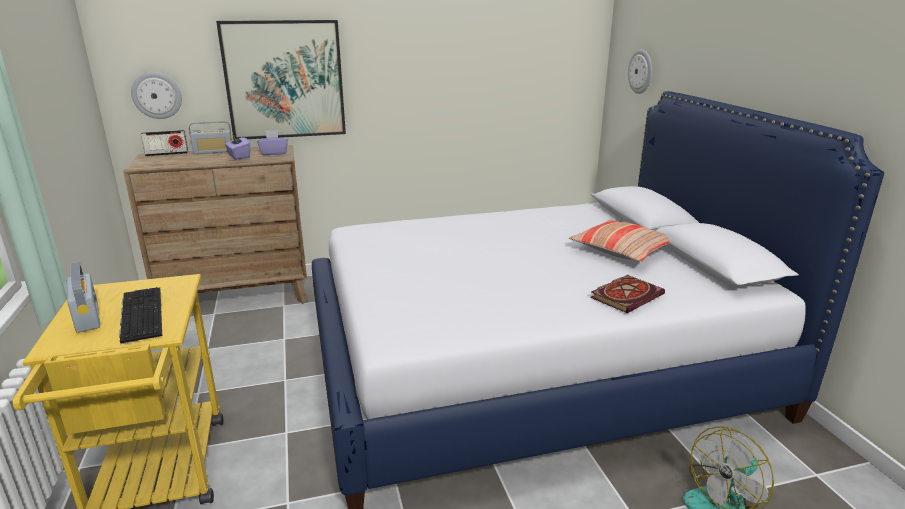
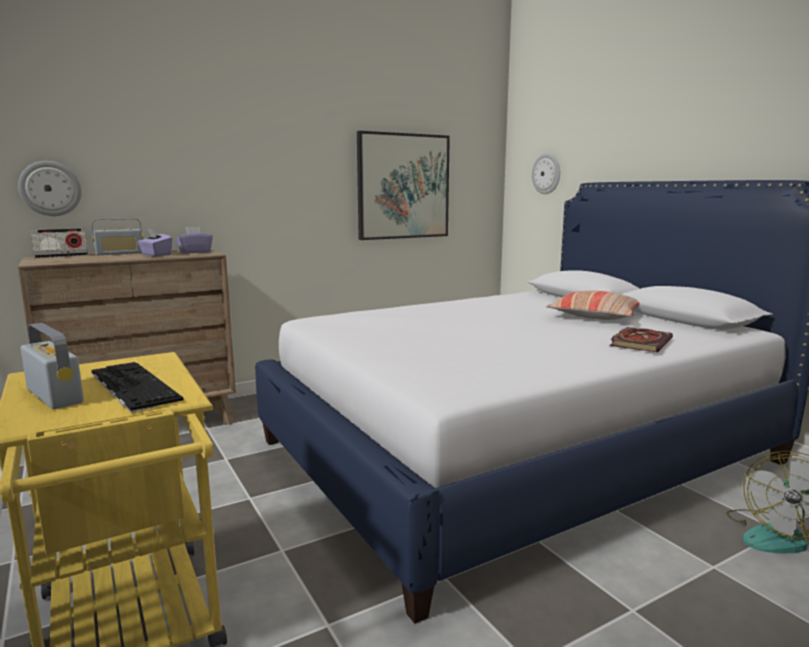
camera: 15 degrees left, 10 degrees down
picture [216,20,346,140] -> picture moved to [357,131,450,240]

